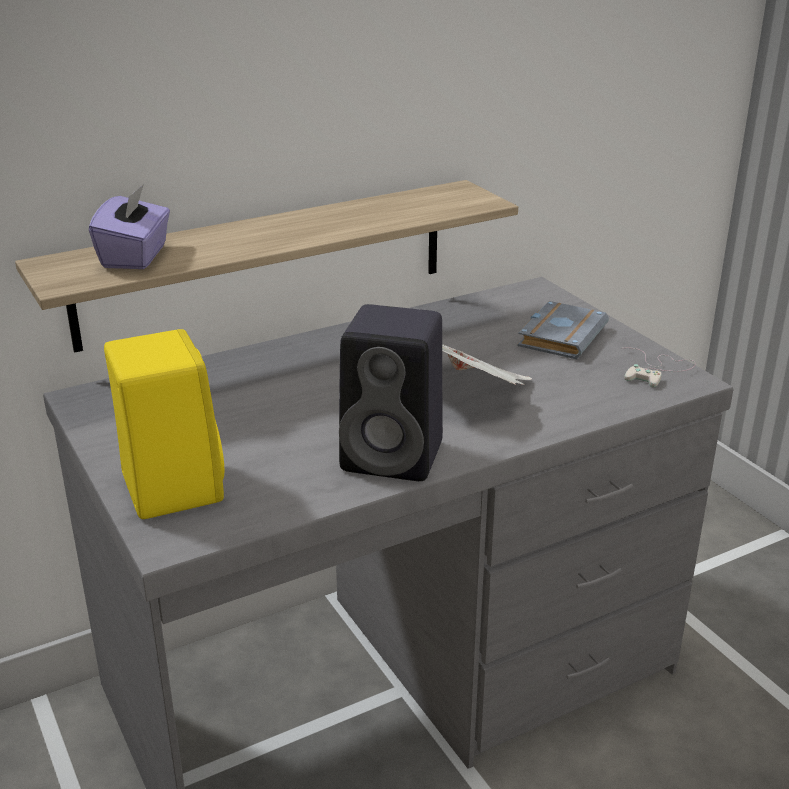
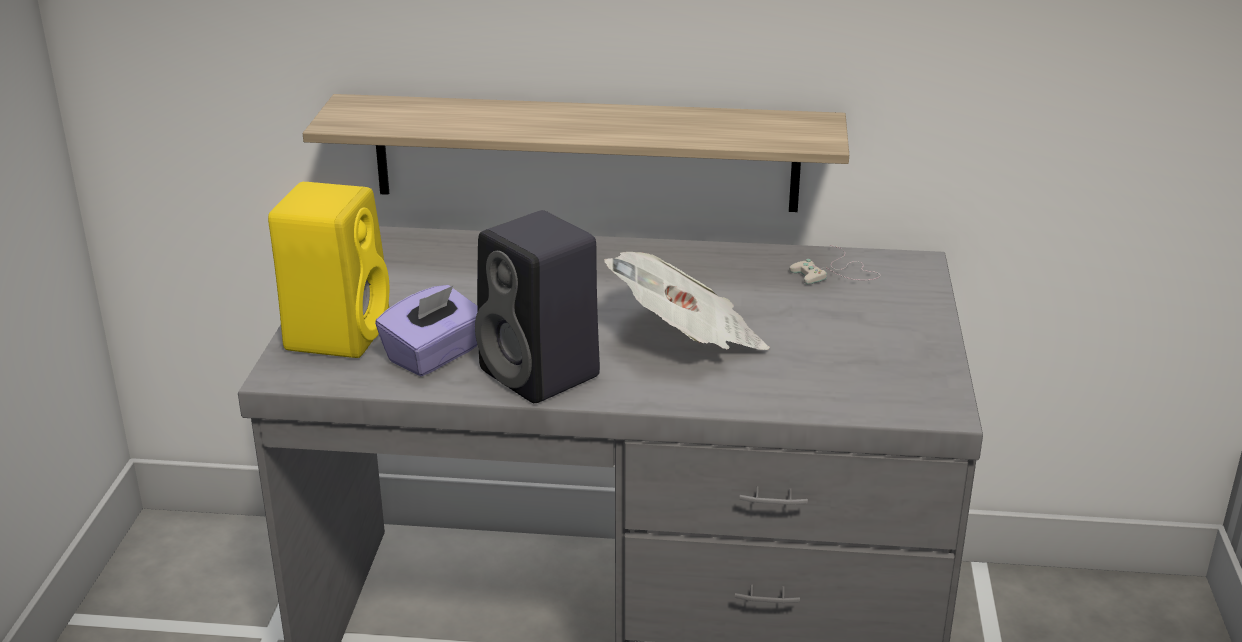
camera: 35 degrees right, 0 degrees up
purple tissue box [89,184,170,269] -> purple tissue box moved to [375,285,477,376]
grey book [517,301,609,359] -> none
white game controller [624,348,696,387] -> white game controller moved to [789,245,880,284]

